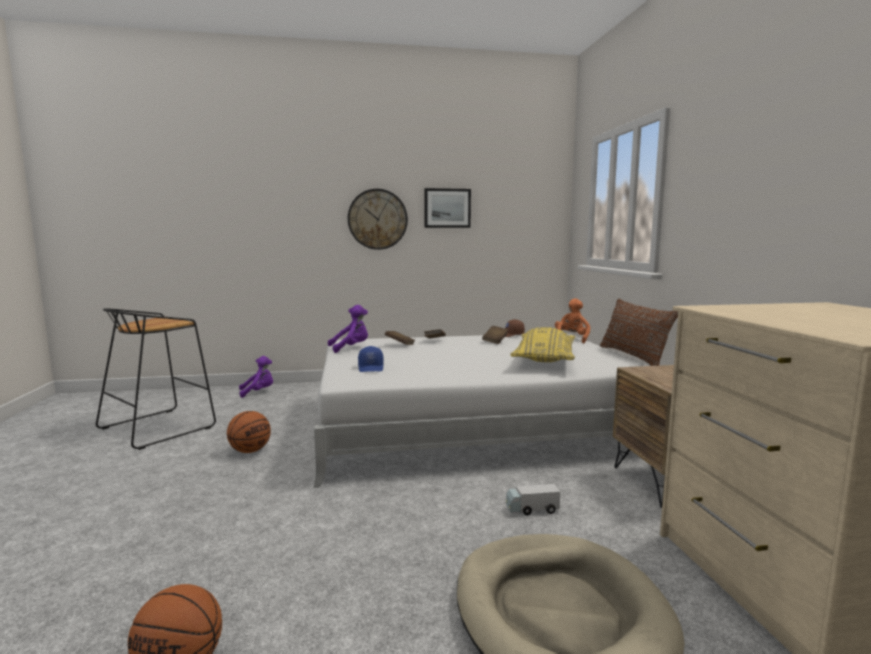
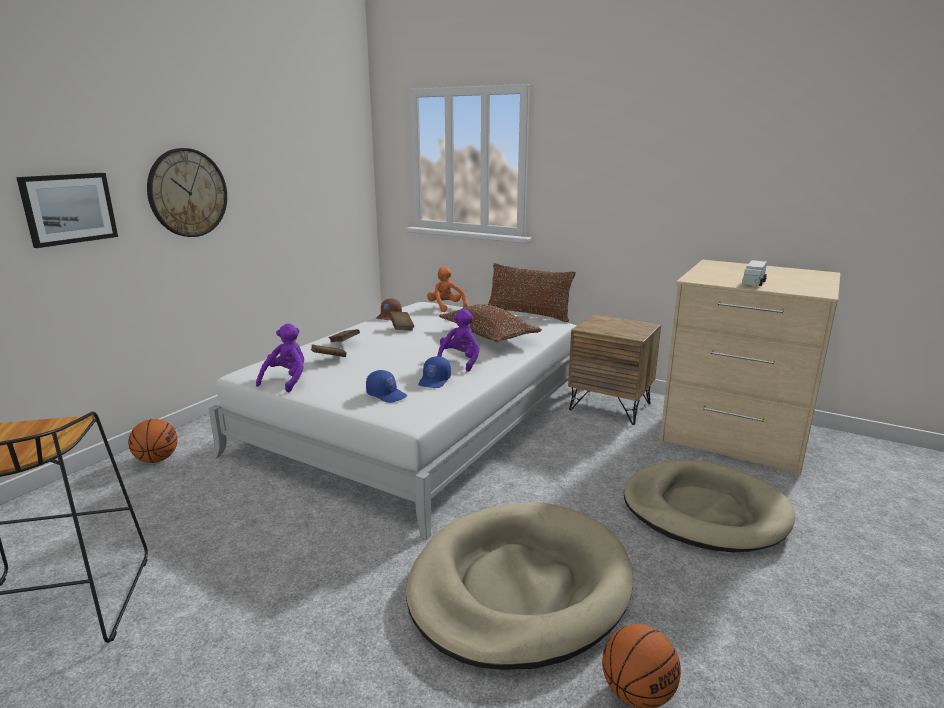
camera: 50 degrees left, 10 degrees up
basketball [227,411,271,453] -> basketball moved to [128,419,178,463]
purple plush toy [239,356,273,398] -> purple plush toy moved to [437,309,480,372]
picture [424,188,471,228] -> picture moved to [16,173,118,248]
toy truck [506,484,560,515] -> toy truck moved to [742,260,767,286]
yellow pillow [510,327,575,362] -> brown pillow [439,304,542,342]
none -> beige dog bed [406,502,633,670]
none -> blue cap [418,356,451,388]

